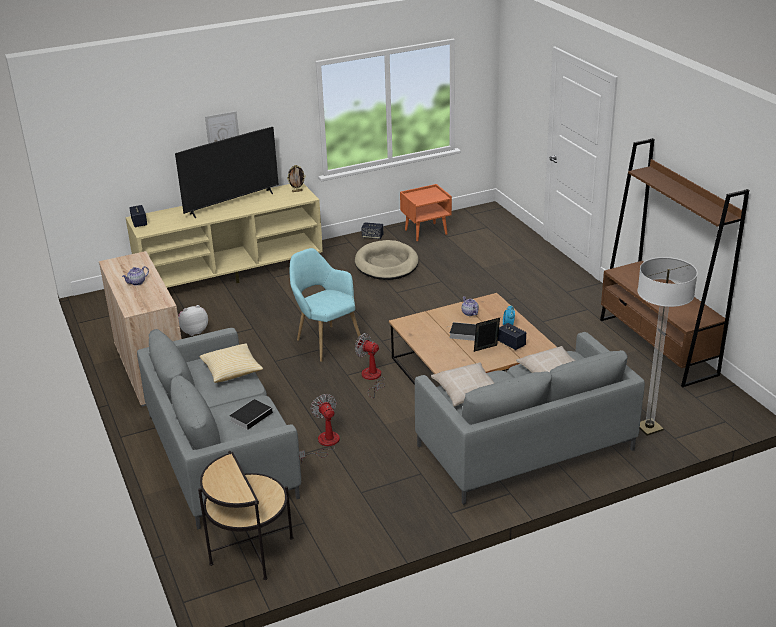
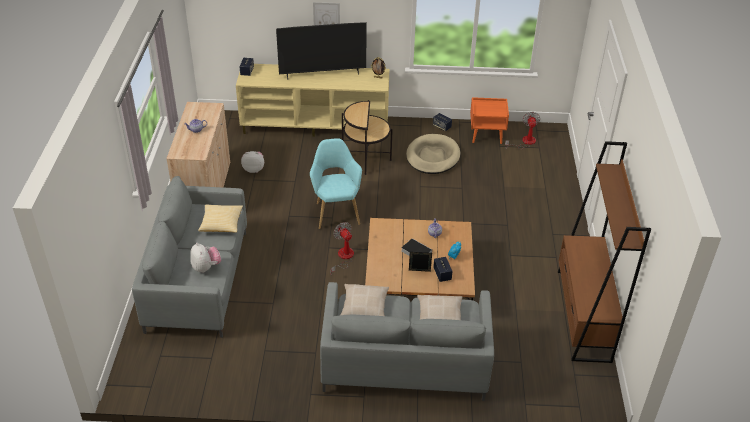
camera: 25 degrees right, 10 degrees up
side table [198,451,294,580] -> side table moved to [342,100,393,175]
book [230,399,273,430] -> plush toy [190,243,221,273]
fan [299,394,340,464] -> fan moved to [505,112,540,150]
floor lamp [637,257,698,436] -> none

